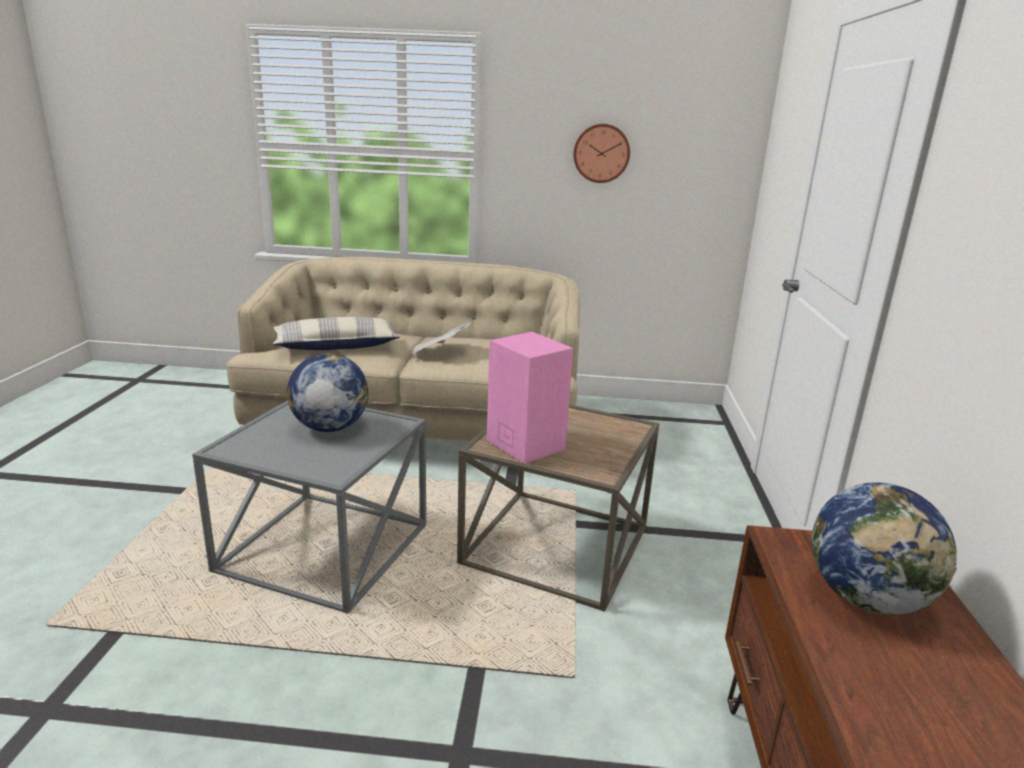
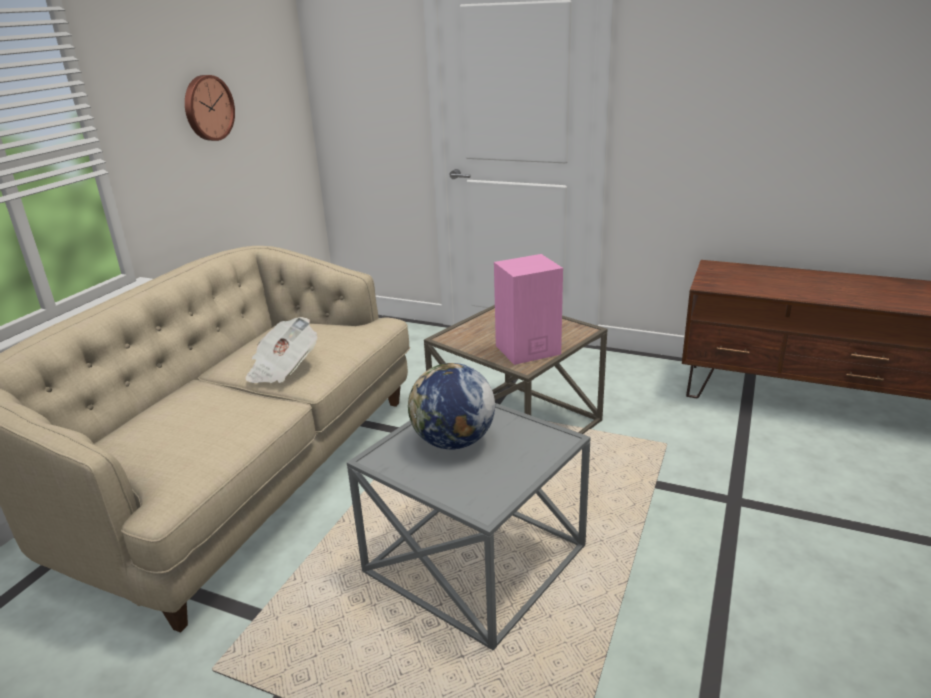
camera: 70 degrees left, 5 degrees up
pillow [273,317,400,350] -> none
globe [812,482,957,615] -> none

